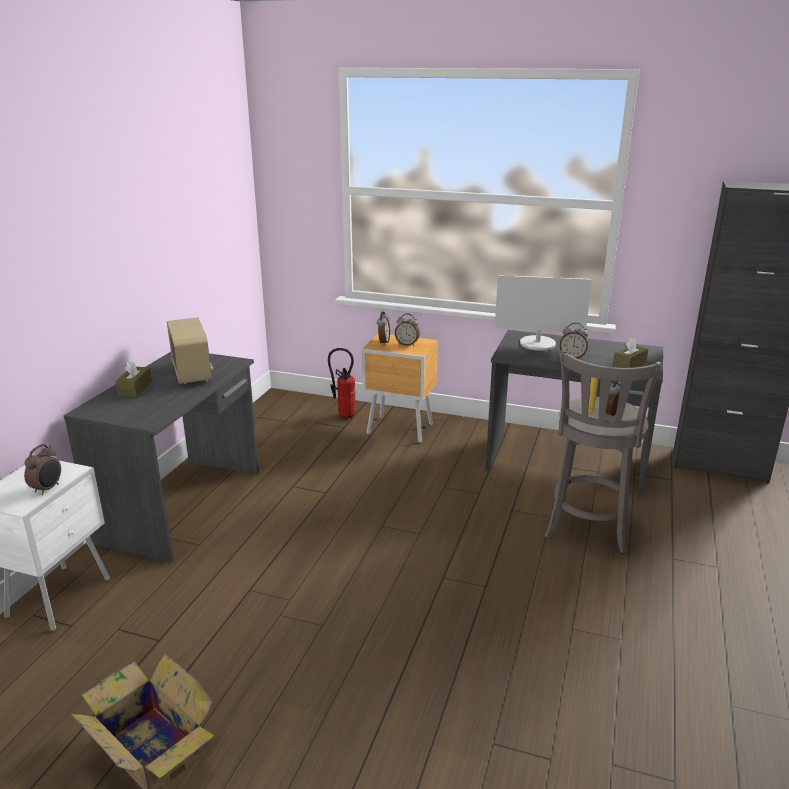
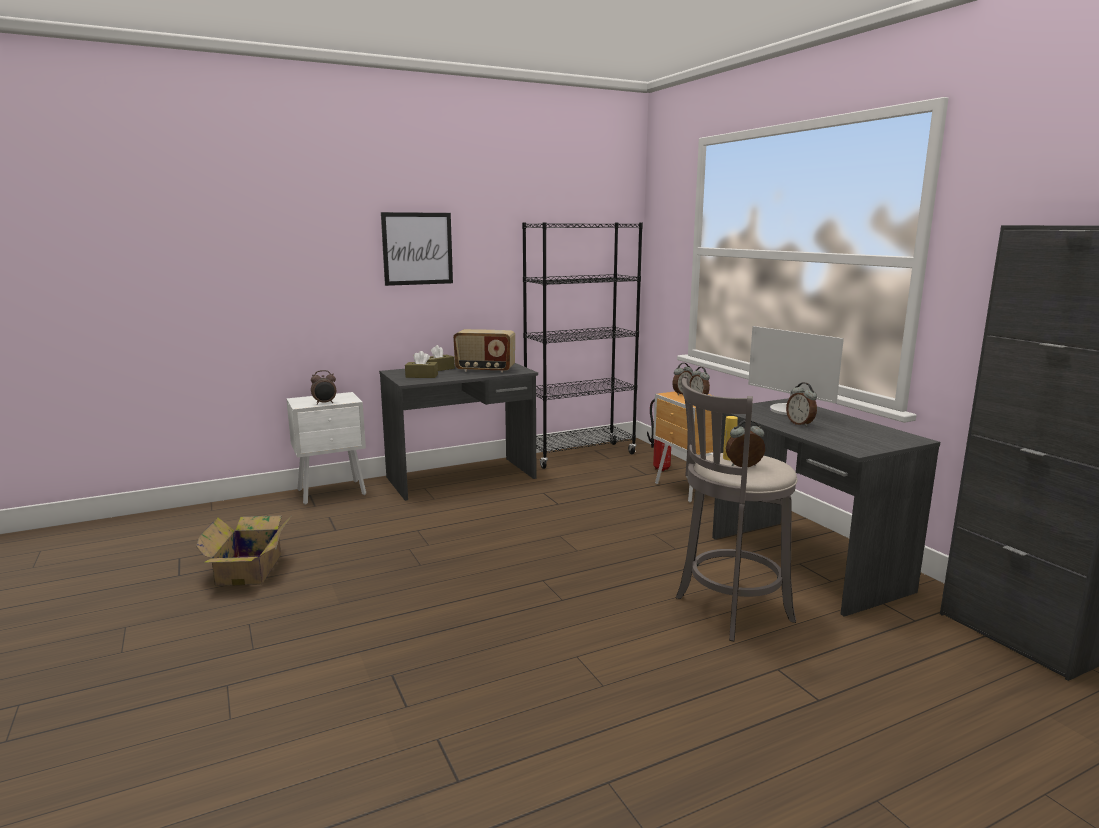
camera: 45 degrees right, 10 degrees down
radio [167,317,214,384] -> radio turned 75 degrees clockwise [453,329,515,373]
brown tissue box [613,337,648,368] -> brown tissue box moved to [405,351,438,378]
none -> picture [381,212,453,286]
none -> black bookcase [522,222,643,469]

